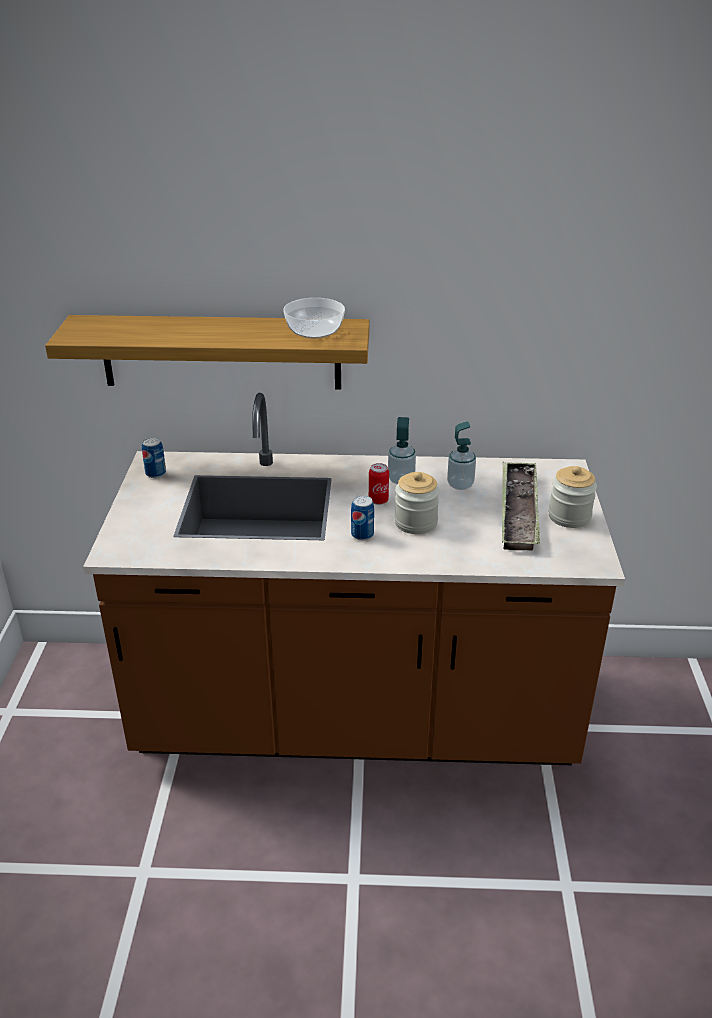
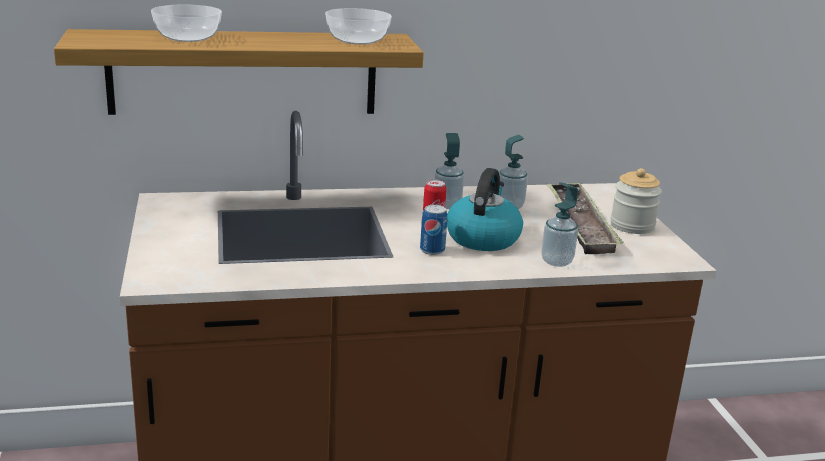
camera: 15 degrees left, 10 degrees down
can [142,437,166,478] -> none
jar [394,472,440,534] -> kettle [447,168,523,251]
none -> bowl [151,4,222,42]
none -> soap dispenser [541,182,578,267]

